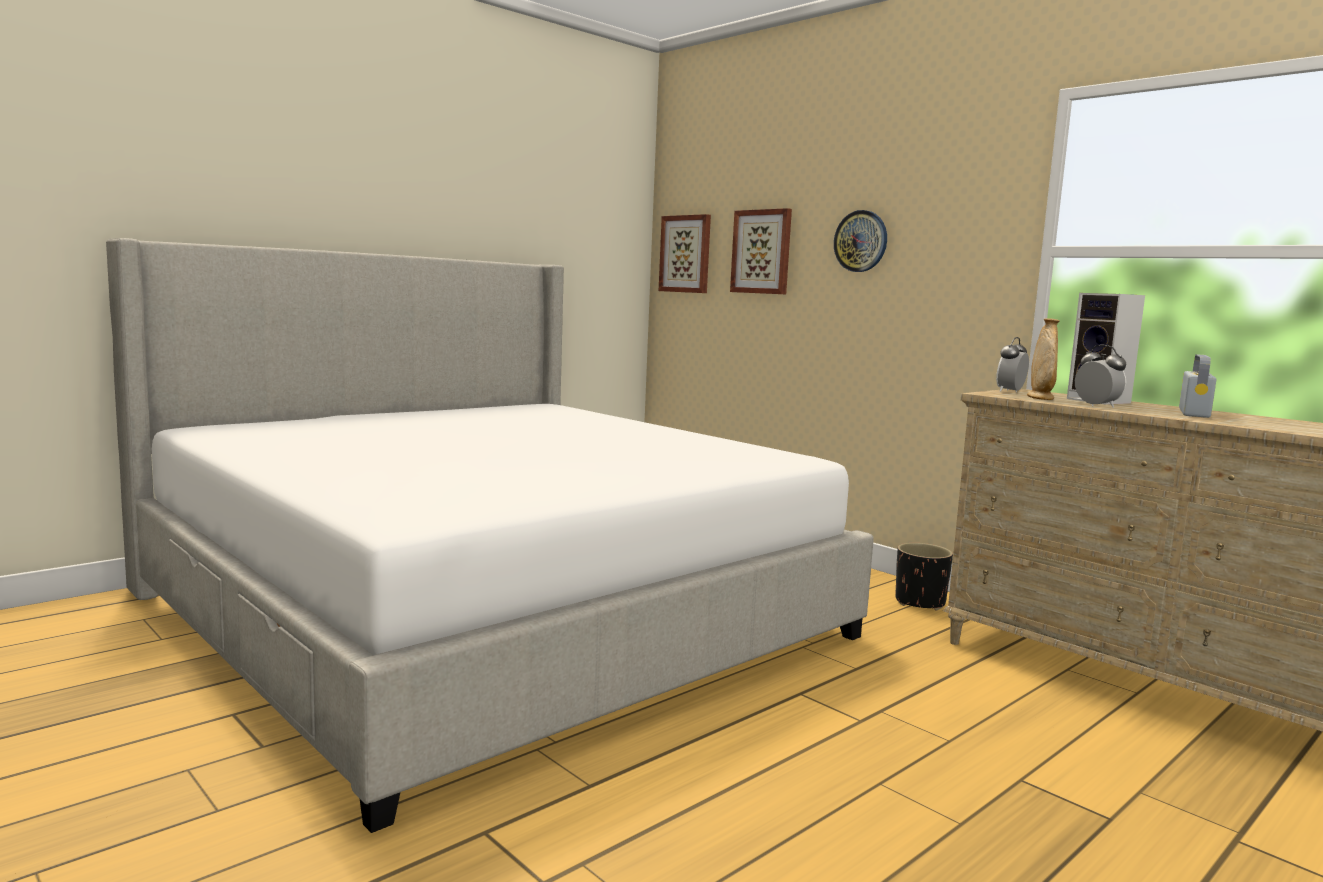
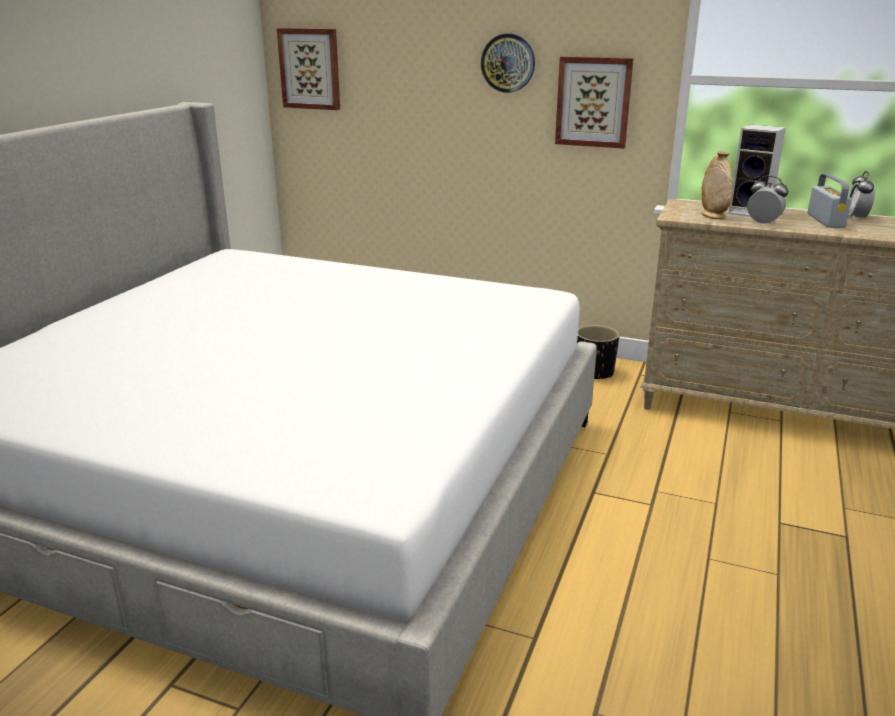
camera: 25 degrees left, 15 degrees up
picture [730,208,792,294] -> picture moved to [555,56,633,149]
alarm clock [996,337,1029,392] -> alarm clock moved to [848,171,875,220]

